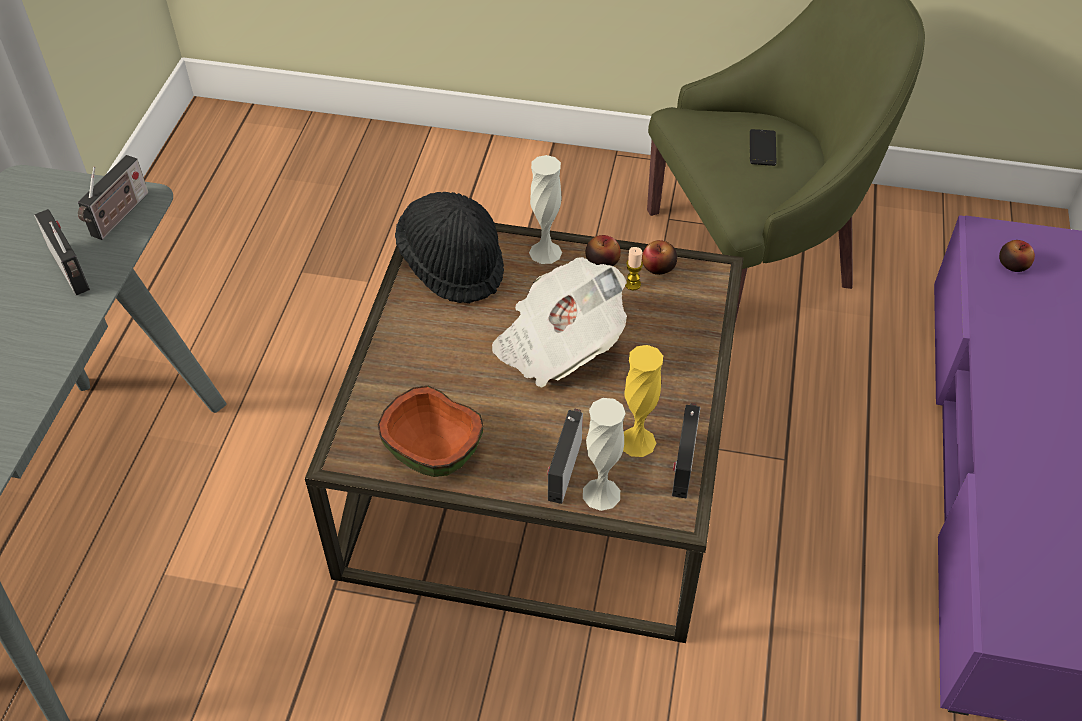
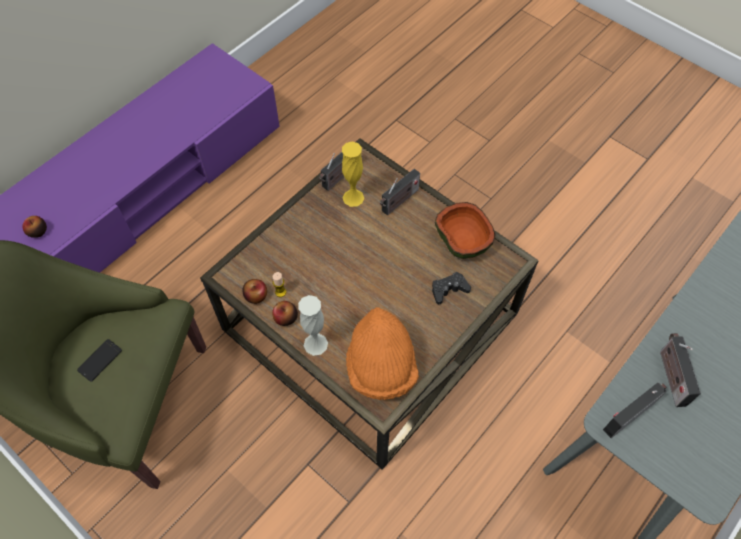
camera: 150 degrees left, 10 degrees up
black hat [395,192,504,303] -> orange hat [346,307,419,400]
newspaper [492,257,627,388] -> none
white vase [583,398,626,511] -> none
none -> black game controller [432,272,471,304]

